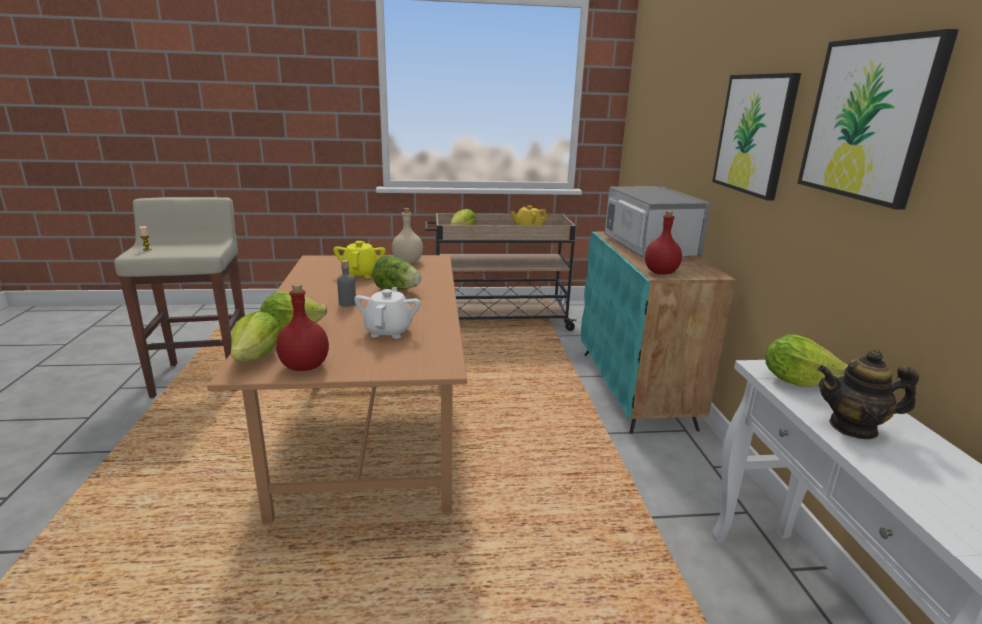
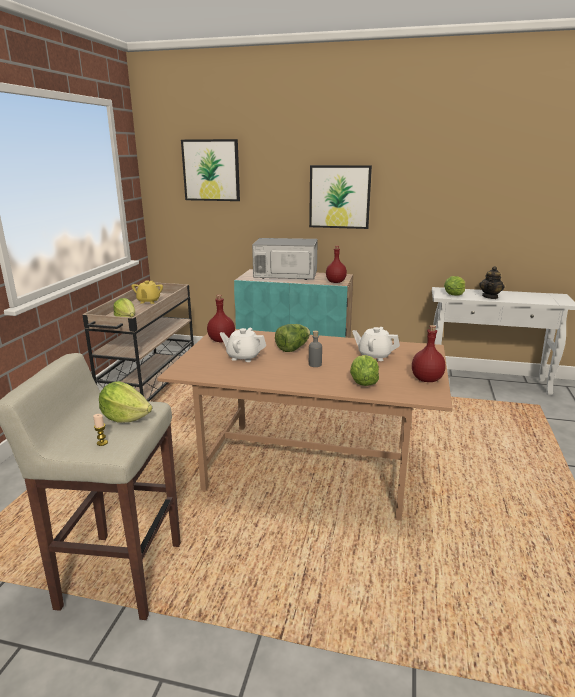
camera: 70 degrees left, 0 degrees up
lettuce [231,311,280,362] -> lettuce moved to [99,381,152,422]
yellow teapot [333,241,386,278] -> white teapot [220,328,266,362]
beige bottle [392,208,423,263] -> red bottle [207,295,235,342]
picture [797,29,959,209] -> picture moved to [181,139,240,201]

